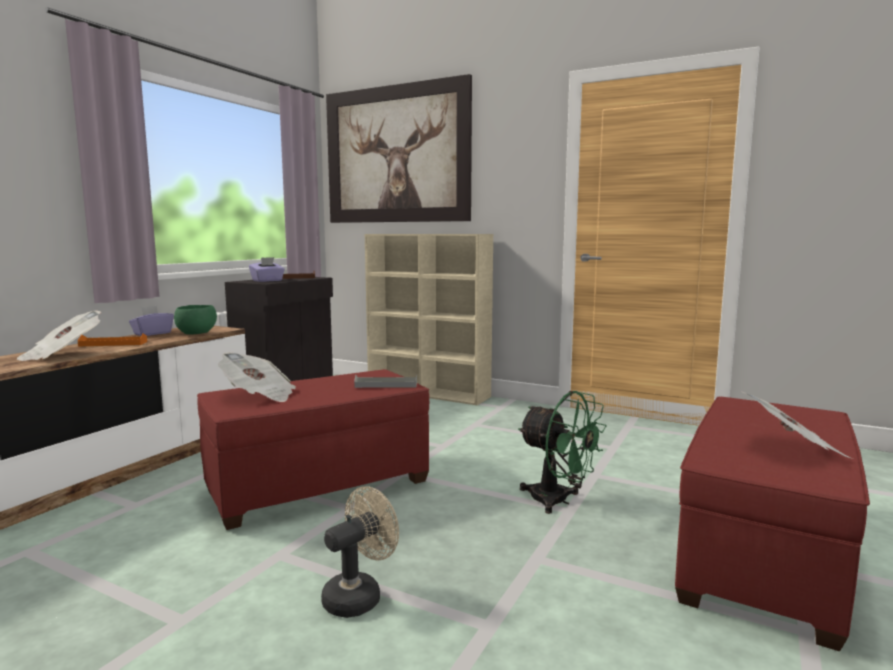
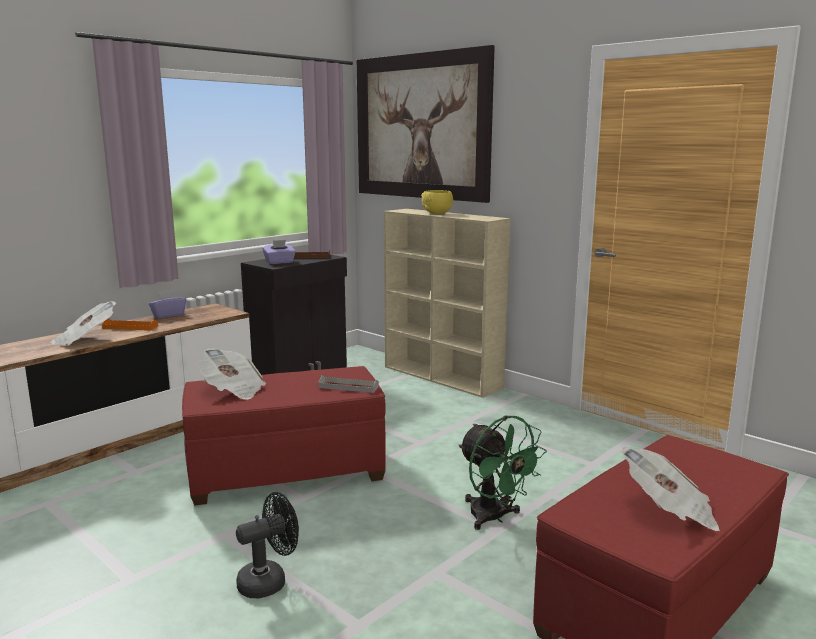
camera: 15 degrees right, 5 degrees up
green bowl [174,305,217,335] -> none
beige fan [321,486,399,618] -> black fan [236,492,299,598]
none -> yellow bowl [421,190,453,214]

